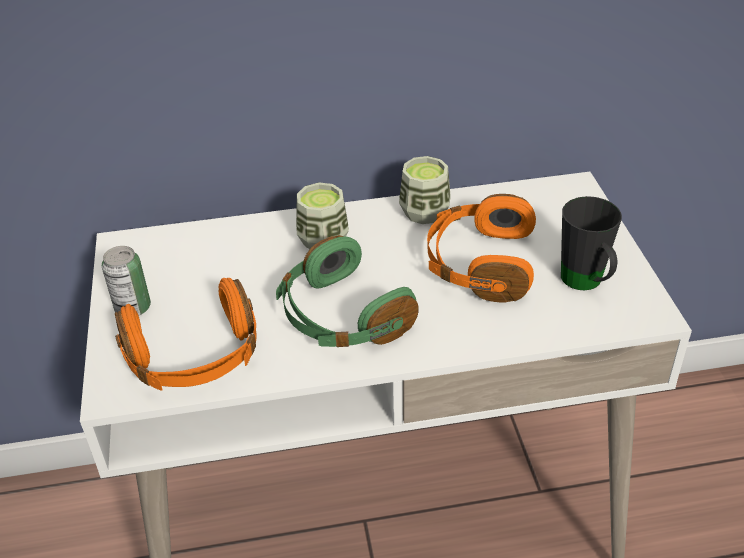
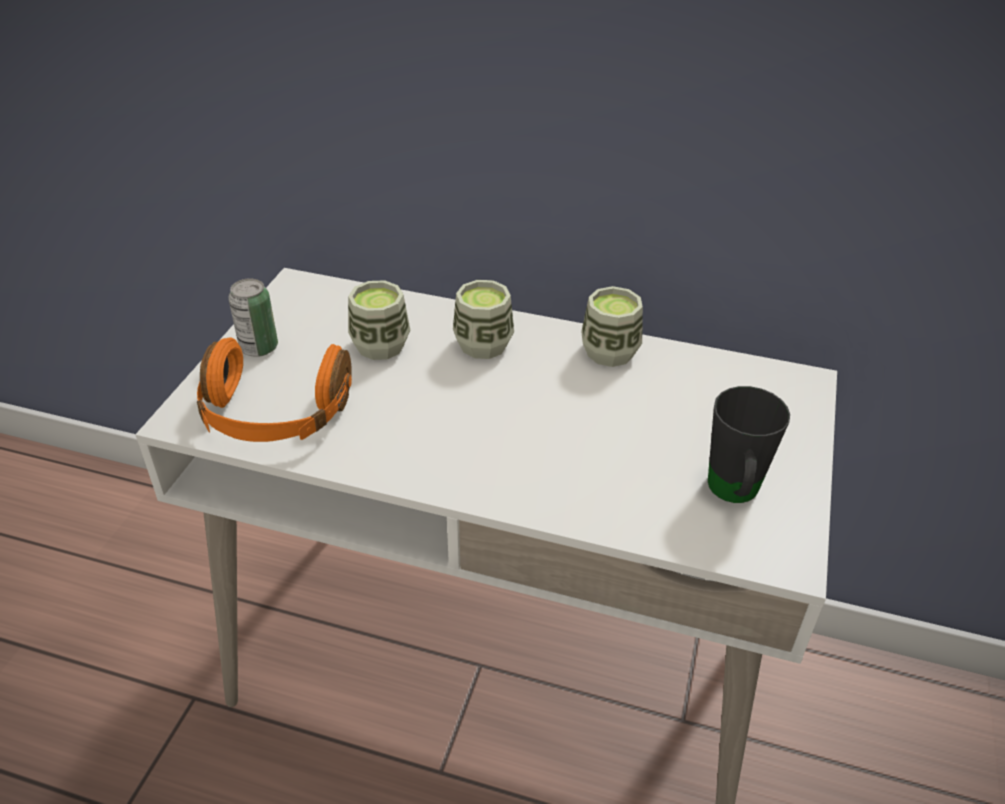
camera: 25 degrees right, 0 degrees up
green headphones [276,235,419,347] -> none
orange headphones [427,194,536,303] -> none
none -> cup [348,280,410,360]

